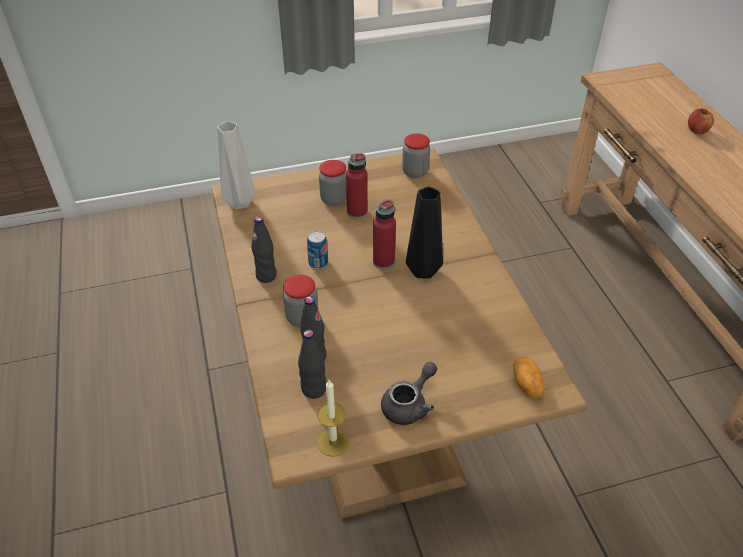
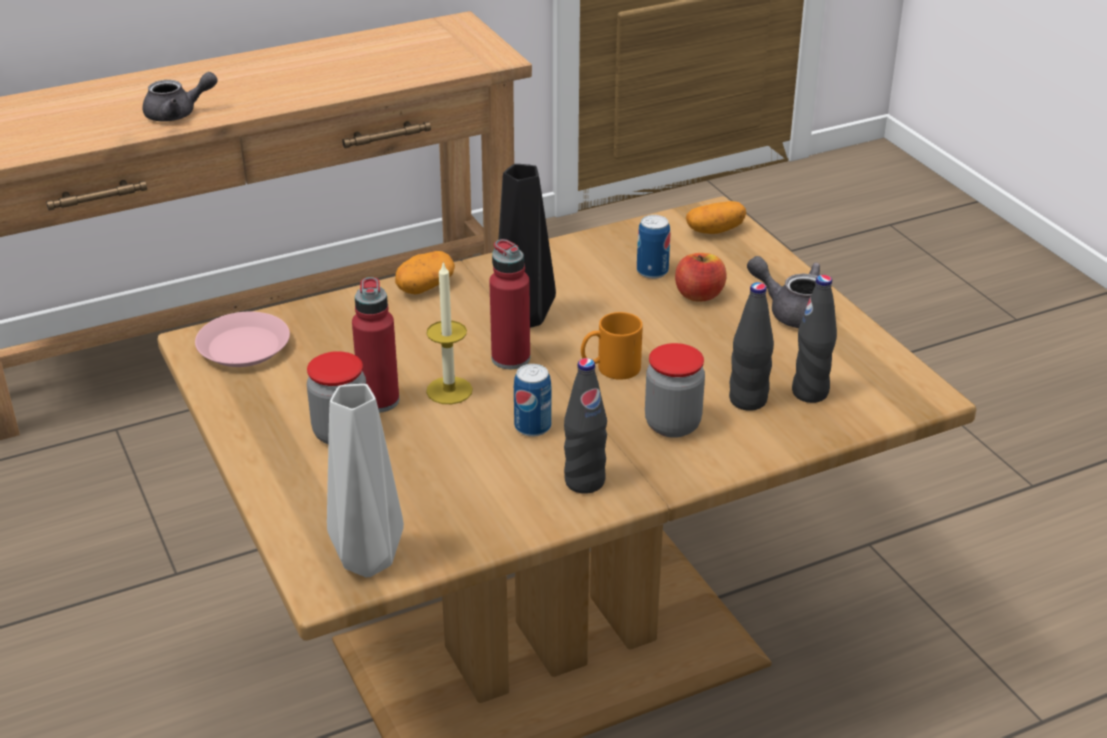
camera: 100 degrees left, 10 degrees down
candle [317,380,349,457] -> candle moved to [426,261,473,404]
jar [402,133,430,178] -> pink plate [195,312,290,367]
apple [688,108,714,134] -> apple moved to [675,253,727,301]
none -> grey teapot [142,72,218,122]
none -> potato [395,251,455,295]
none -> orange mug [581,312,643,380]
none -> can [637,215,670,279]

